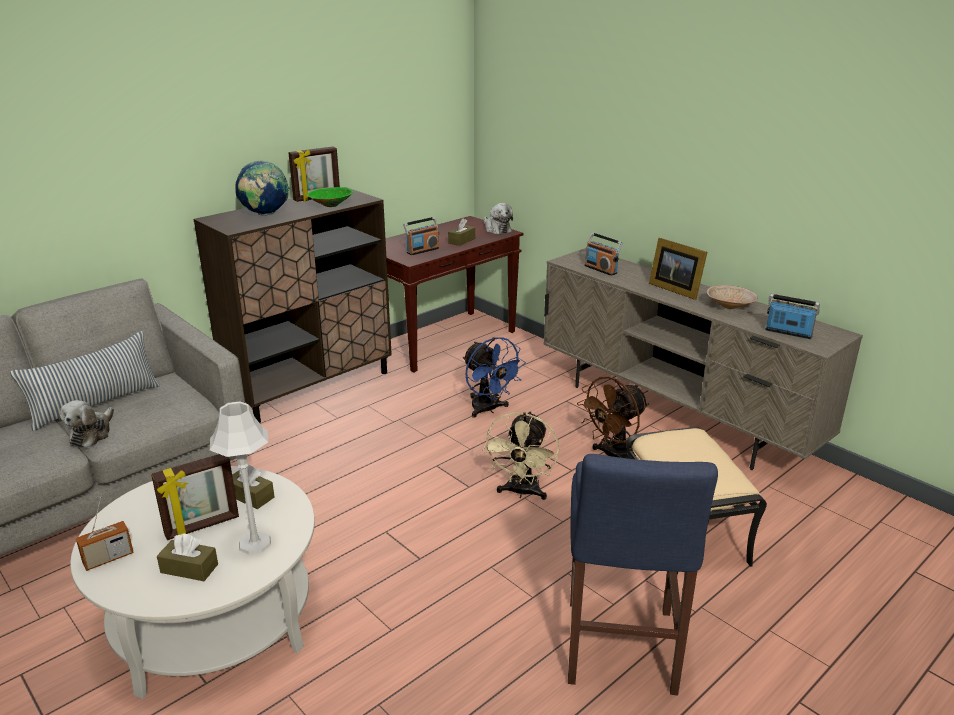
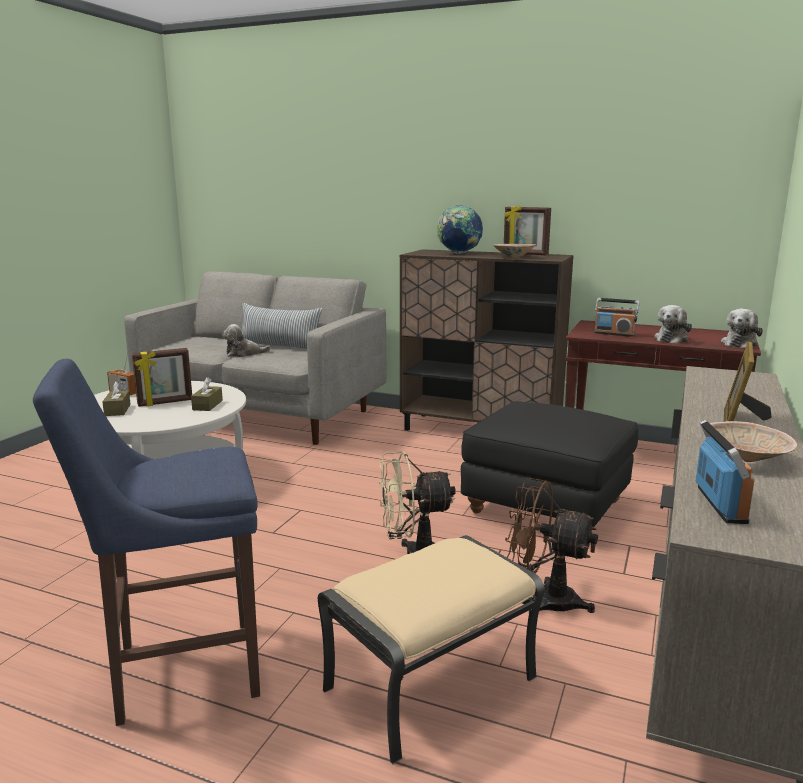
camera: 65 degrees right, 10 degrees down
picture frame [151,454,239,540] -> picture frame turned 60 degrees counterclockwise [132,348,192,407]
grey table lamp [210,401,271,555] -> none
green bowl [307,187,353,207] -> beige bowl [493,244,536,258]
brown tissue box [448,218,475,246] -> plush toy [654,305,692,344]
blue fan [463,337,526,418] -> black ottoman [461,401,638,527]
radio [584,233,623,276] -> none

